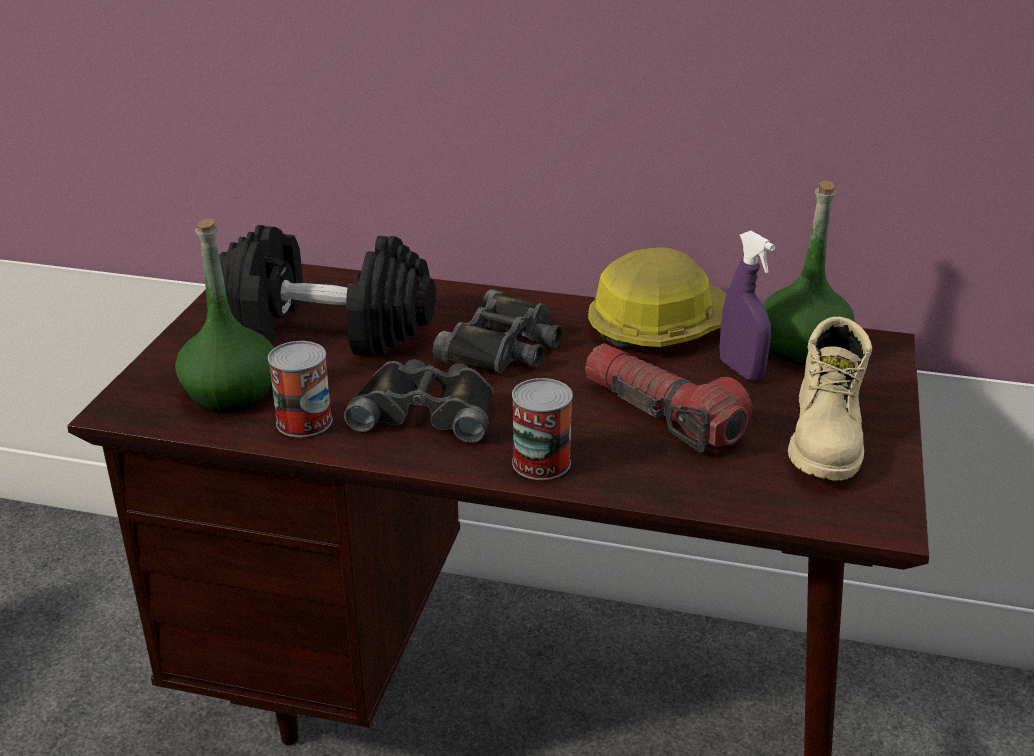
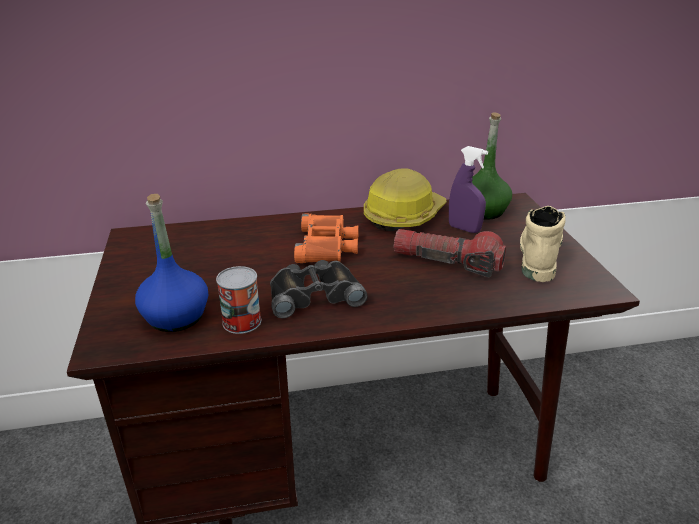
camera: 25 degrees left, 0 degrees up
green bottle [175,218,274,413] -> blue bottle [135,194,208,332]
black dumbbell [219,225,436,357] -> none
black binoculars [433,289,562,373] -> orange binoculars [294,214,359,263]
can [512,378,573,480] -> none
beige boot [788,317,872,481] -> beige boot turned 150 degrees counterclockwise [520,206,565,282]

